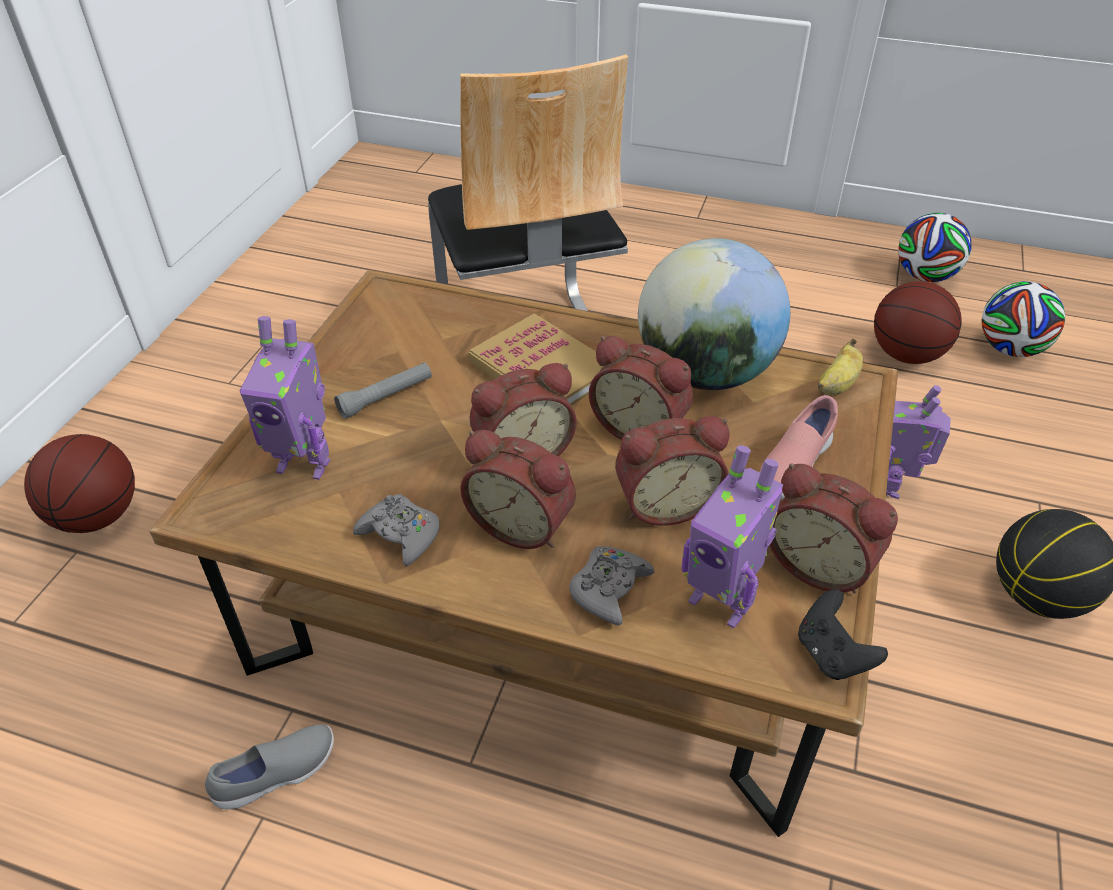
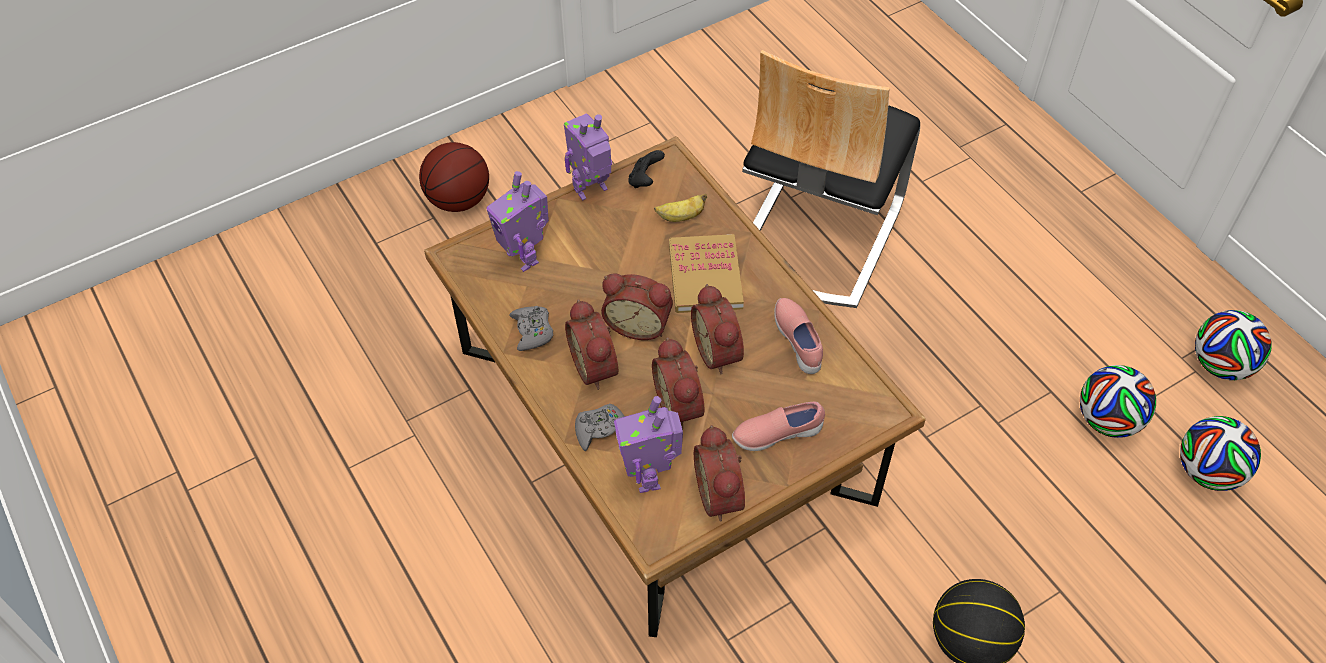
camera: 40 degrees right, 10 degrees up
grey shoe [205,724,334,809] -> none
grey flashlight [334,362,432,419] -> none
alarm clock [615,416,730,526] -> alarm clock turned 45 degrees clockwise [652,337,704,430]
globe [638,238,790,390] -> pink shoe [774,298,823,374]
black game controller [798,589,888,680] -> black game controller moved to [628,150,665,188]
banana [818,339,863,395] -> banana moved to [654,194,707,222]
basketball [874,281,962,364] -> football [1080,365,1156,438]
toy robot [886,385,951,499] -> toy robot moved to [564,114,612,200]

